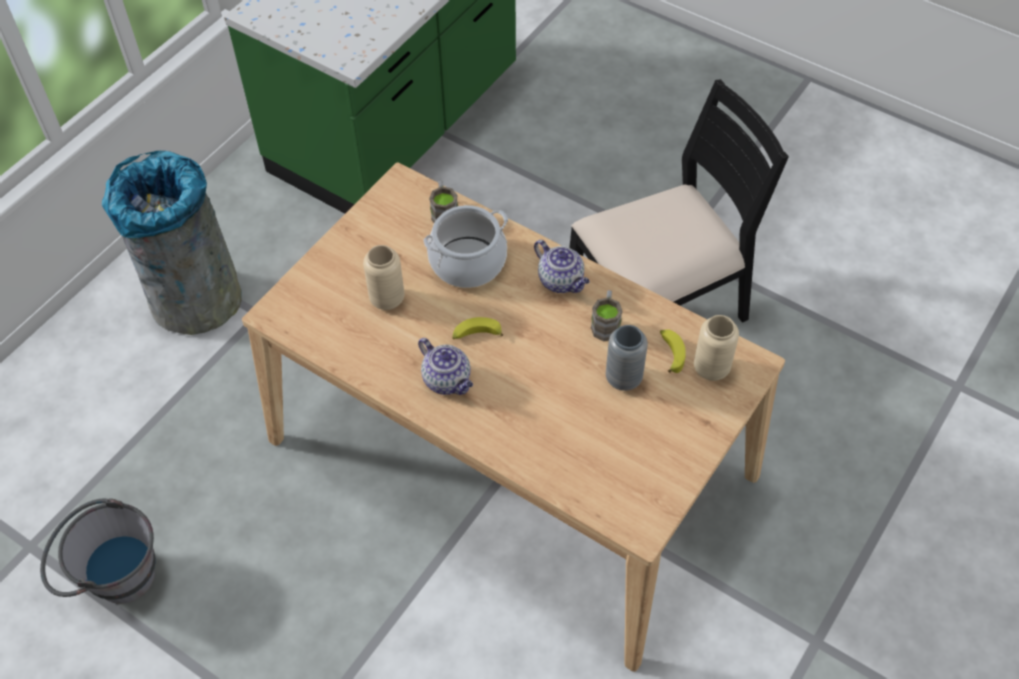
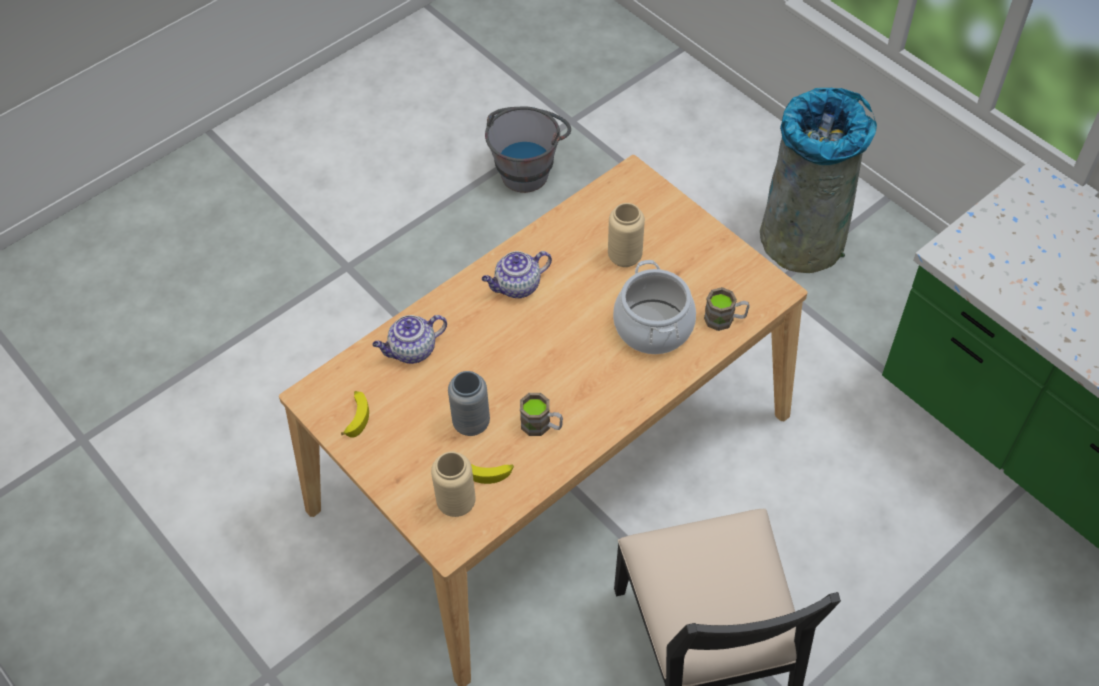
camera: 105 degrees right, 0 degrees up
banana [452,317,503,339] -> banana moved to [341,391,369,438]
teapot [534,240,590,293] -> teapot moved to [372,315,447,364]

